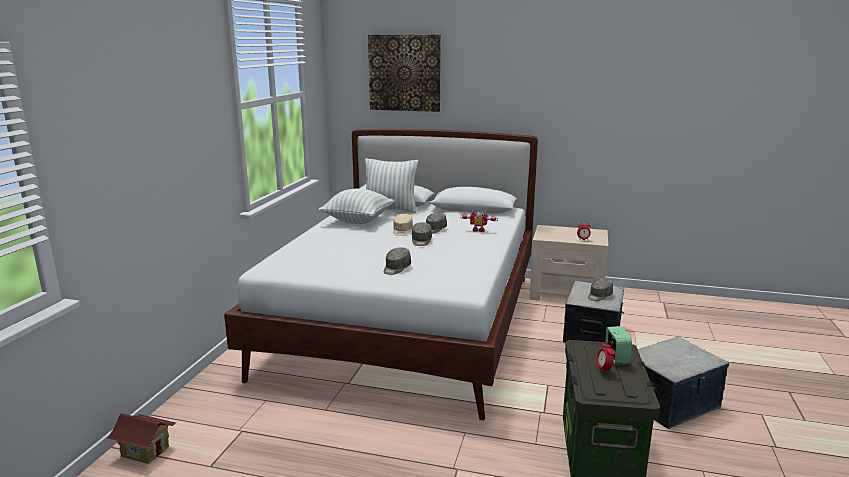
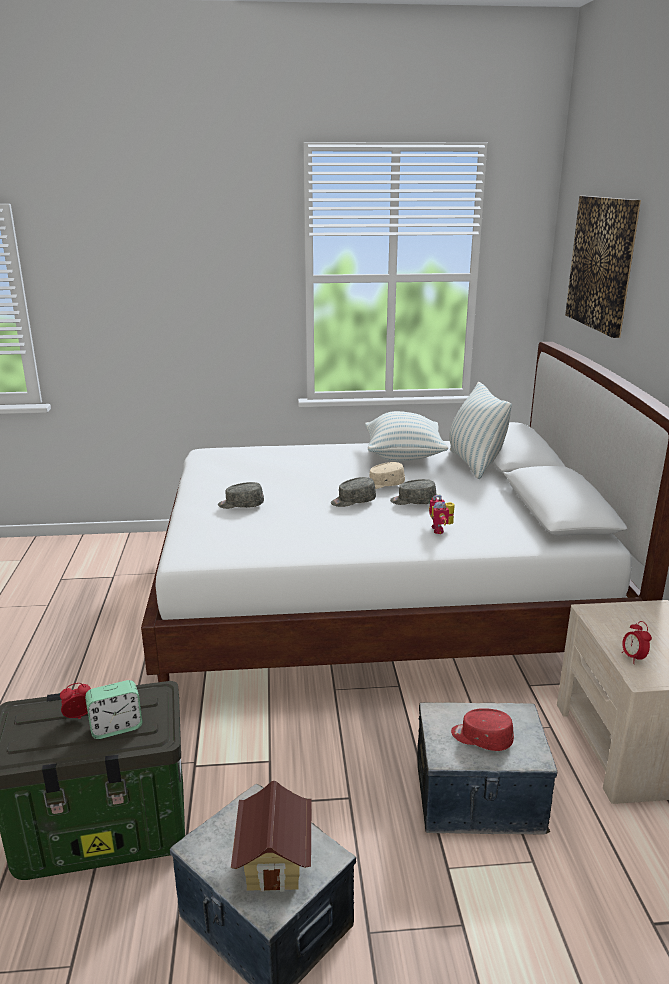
camera: 70 degrees right, 5 degrees up
toy house [107,413,176,464] -> toy house moved to [231,781,312,892]
grey cap [588,278,613,301] -> red cap [451,708,514,751]

